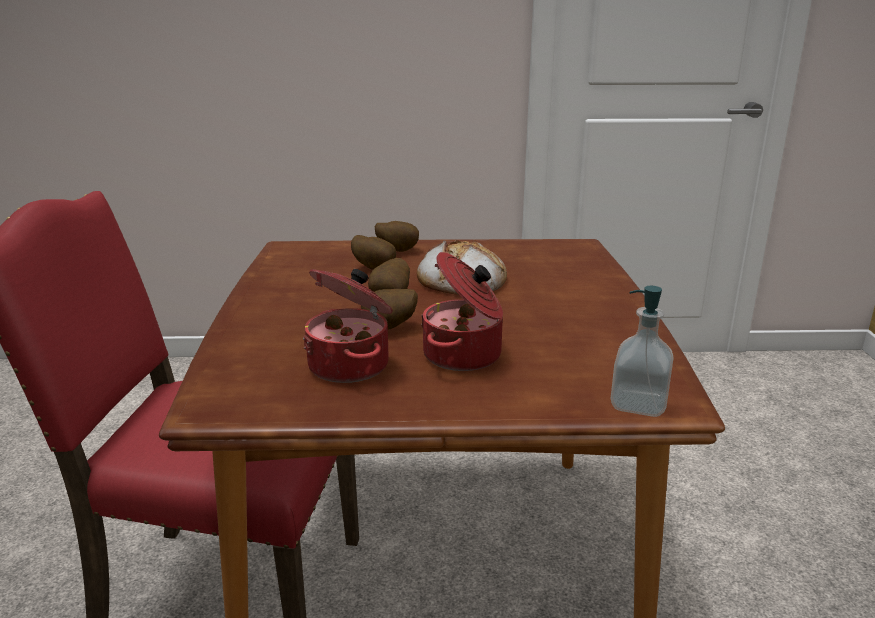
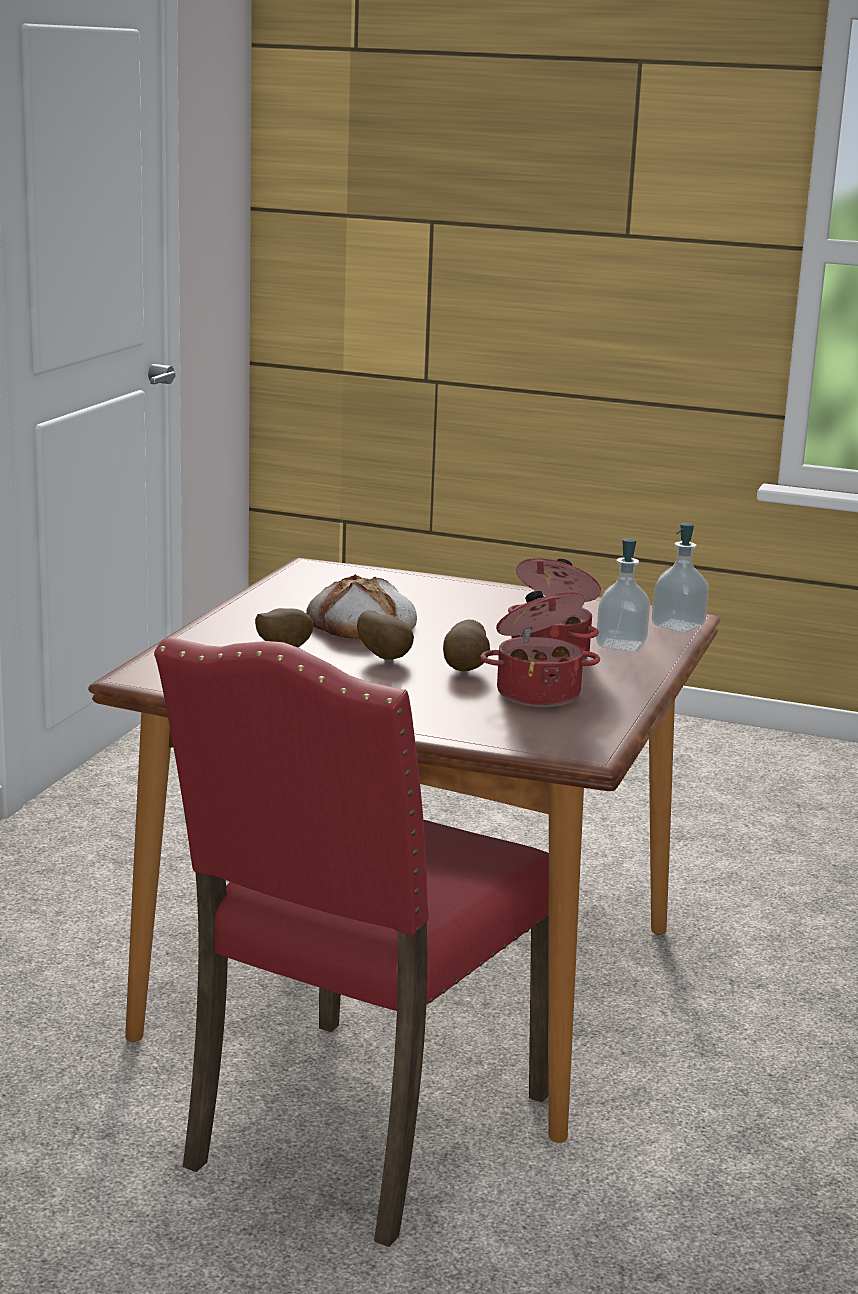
camera: 70 degrees left, 5 degrees down
potato [375,221,419,252] -> none
none -> soap dispenser [596,538,650,652]

